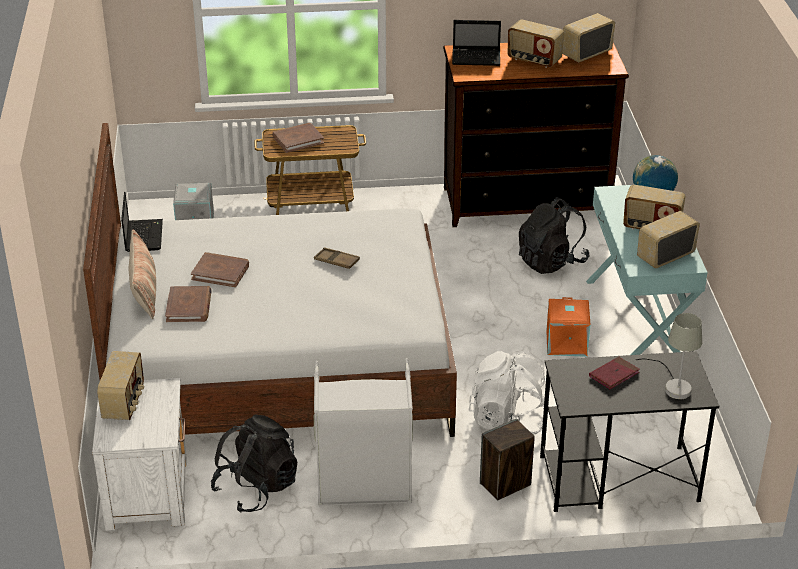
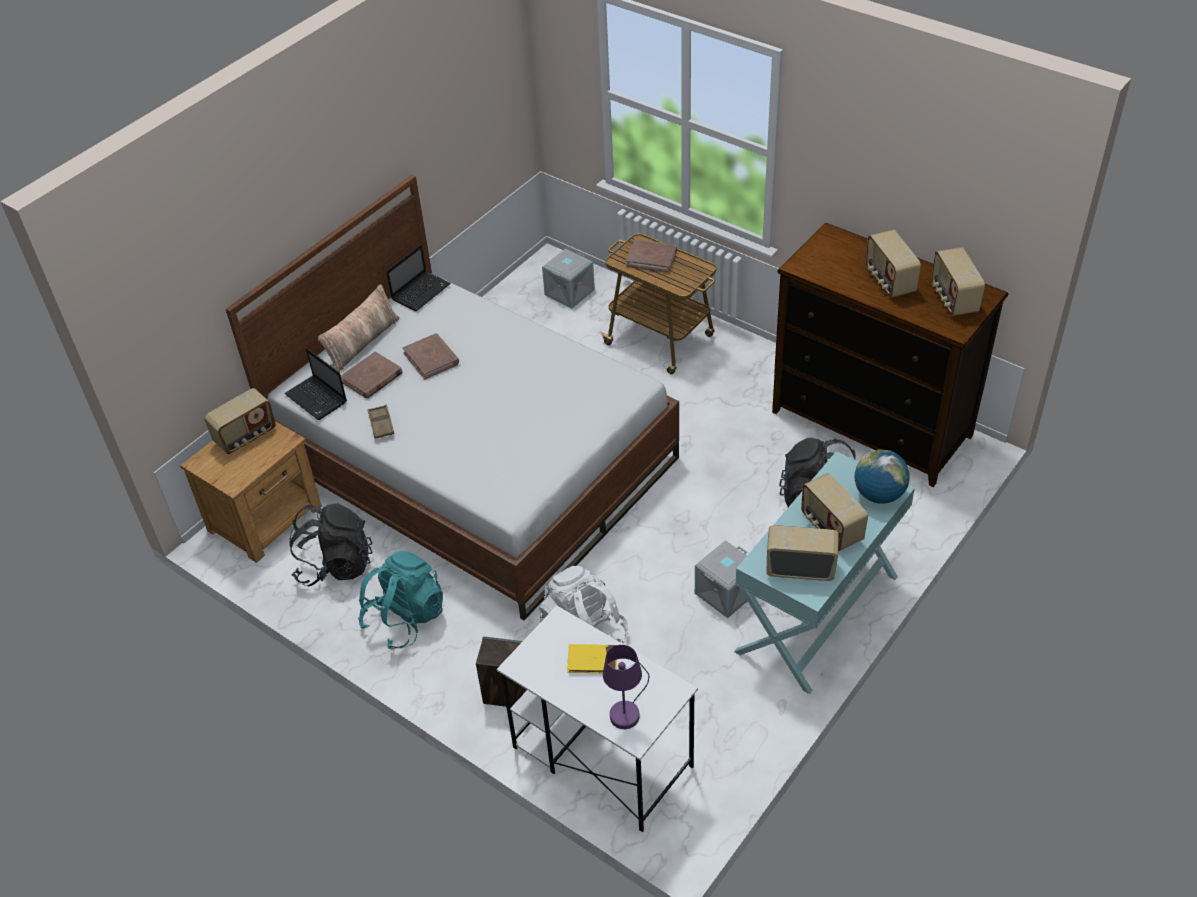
camera: 45 degrees right, 10 degrees up
white nightstand [92,378,187,531] -> brown nightstand [180,421,322,563]
grey laundry basket [313,358,413,506] -> turquoise backpack [358,551,443,650]
brown tray [314,247,360,269] -> brown tray moved to [368,405,394,439]
laptop [452,20,501,66] -> laptop moved to [284,348,347,420]
black desk [540,351,719,512] -> white desk [497,605,698,832]
orange storage box [546,297,590,357] -> grey storage box [695,540,747,618]
radio [562,13,615,62] -> radio turned 105 degrees counterclockwise [931,247,985,316]
red book [589,357,640,389] -> yellow book [567,644,617,673]
grey table lamp [636,313,702,400] -> purple table lamp [603,645,649,729]

